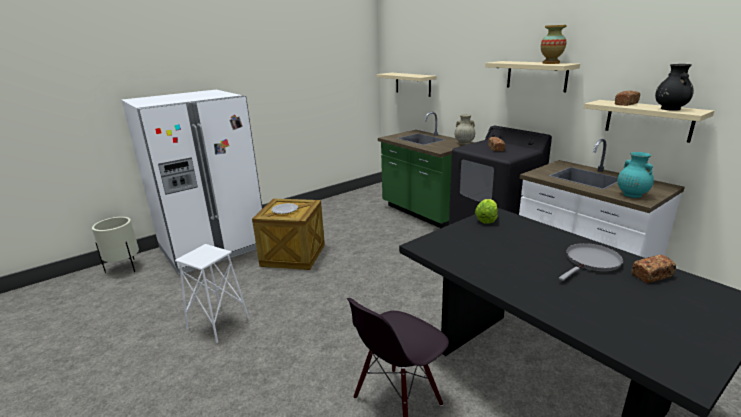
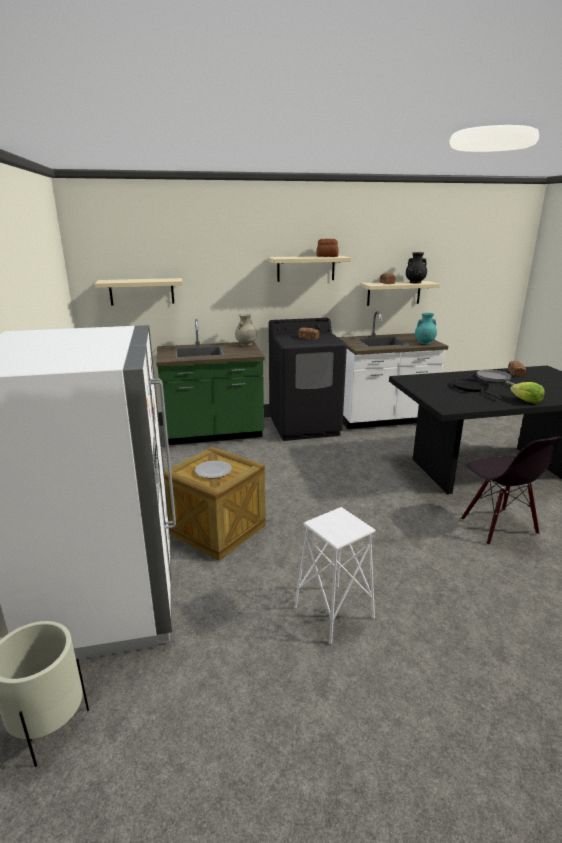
camera: 65 degrees left, 0 degrees up
lettuce [475,199,498,224] -> lettuce moved to [510,382,545,403]
vase [541,25,566,64] -> bread [317,239,338,257]
none -> black frying pan [453,378,502,400]

